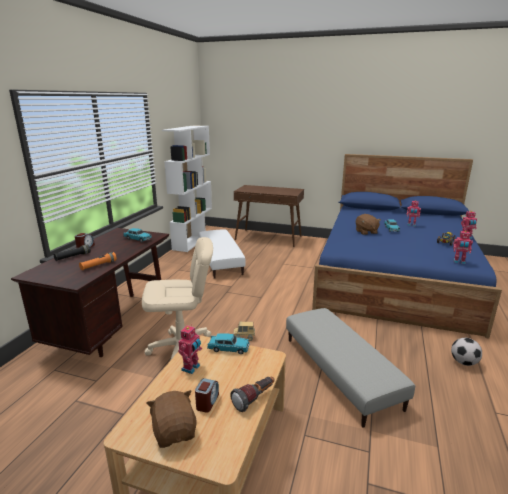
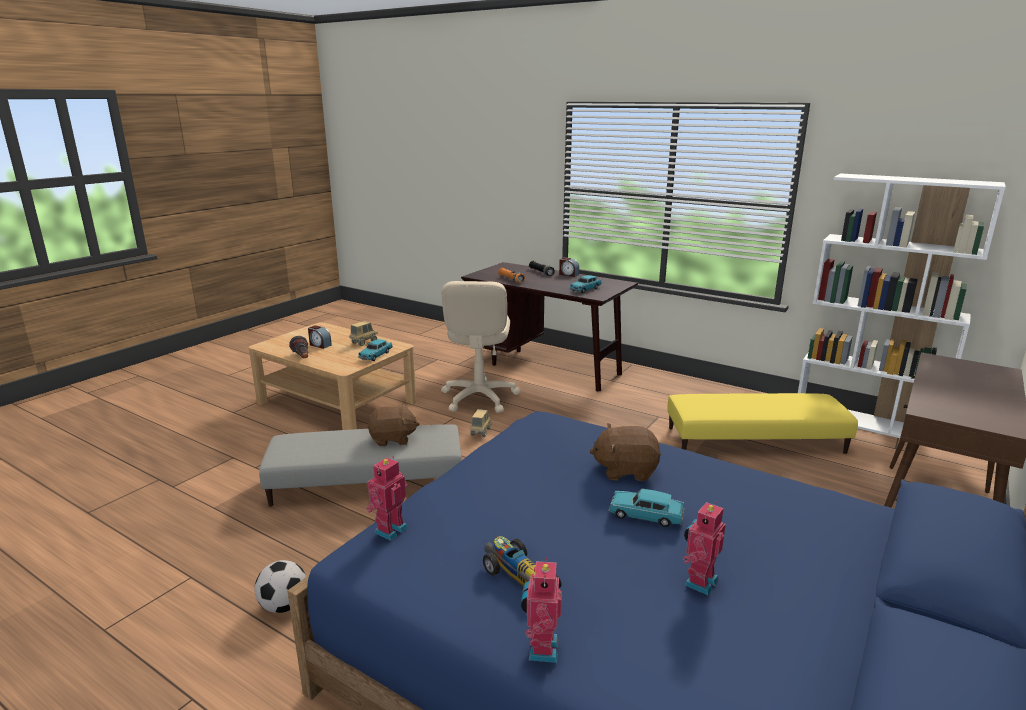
camera: 105 degrees right, 0 degrees up
brown plush toy [146,390,197,448] -> brown plush toy moved to [367,404,419,446]
toy robot [178,324,202,374] -> toy truck [349,321,378,346]
white ottoman [199,229,246,279] -> yellow ottoman [667,393,858,454]

